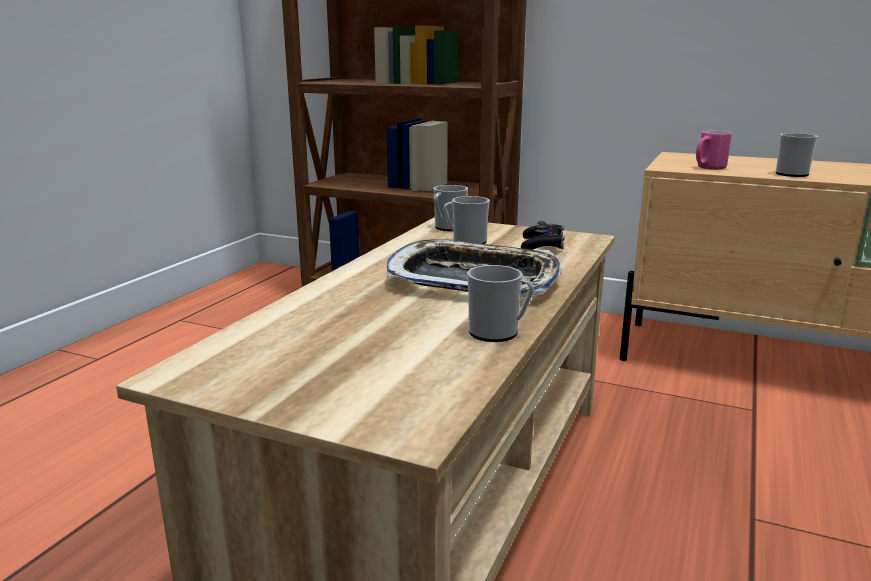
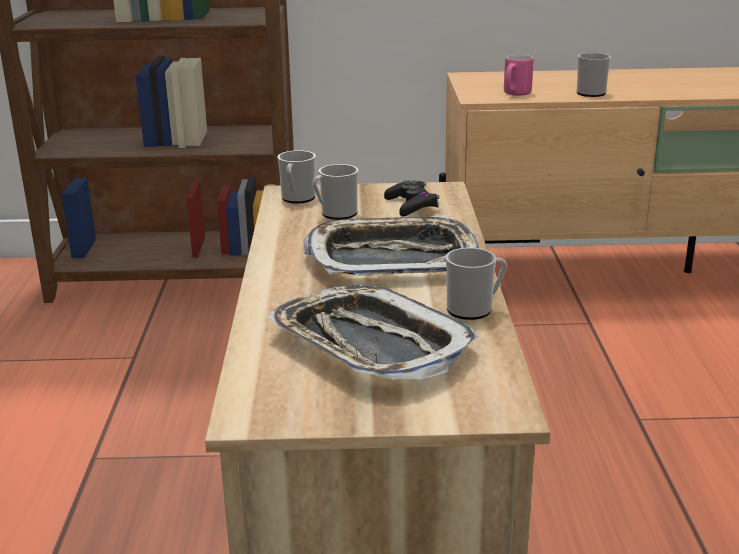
camera: 25 degrees left, 5 degrees up
none -> tray [267,285,479,380]

